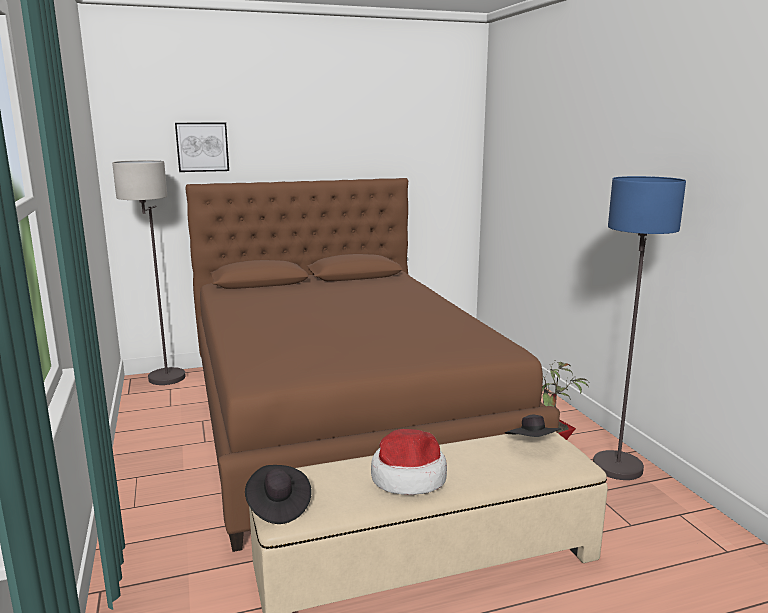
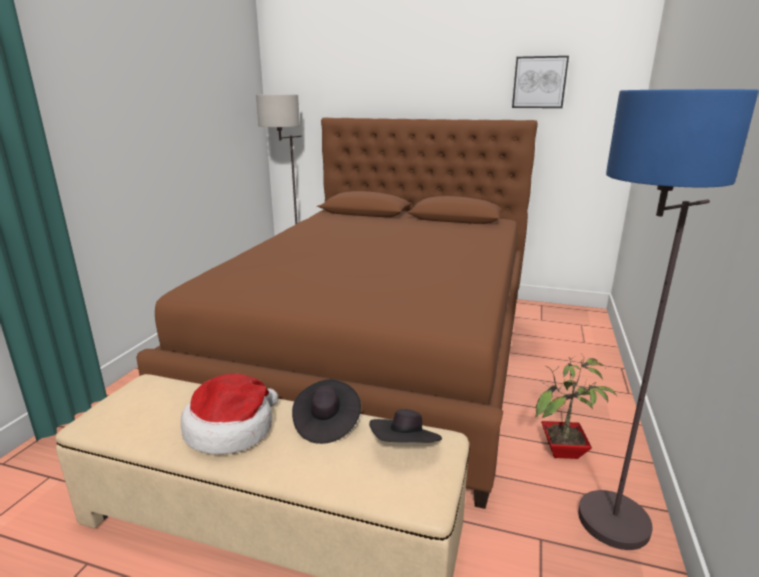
camera: 35 degrees right, 5 degrees up
picture [175,123,229,172] -> picture moved to [512,56,569,108]
black hat [245,465,312,524] -> black hat moved to [292,379,361,444]

